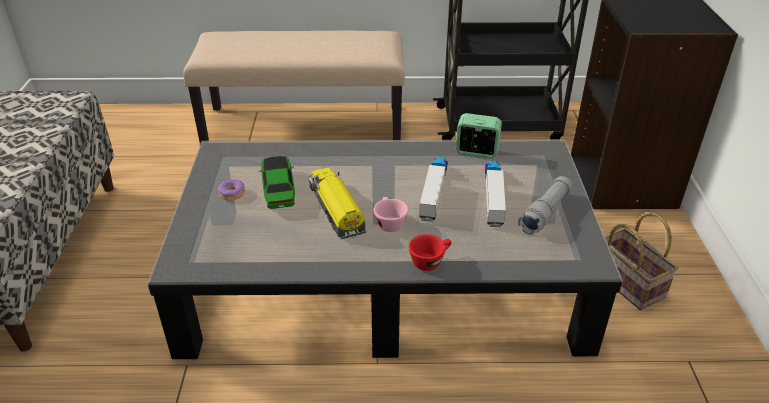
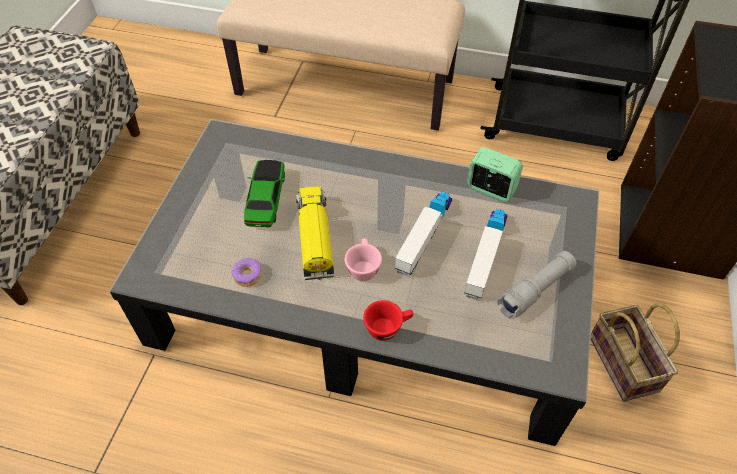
camera: 15 degrees right, 15 degrees up
donut [218,179,245,200] -> donut moved to [232,258,262,287]

